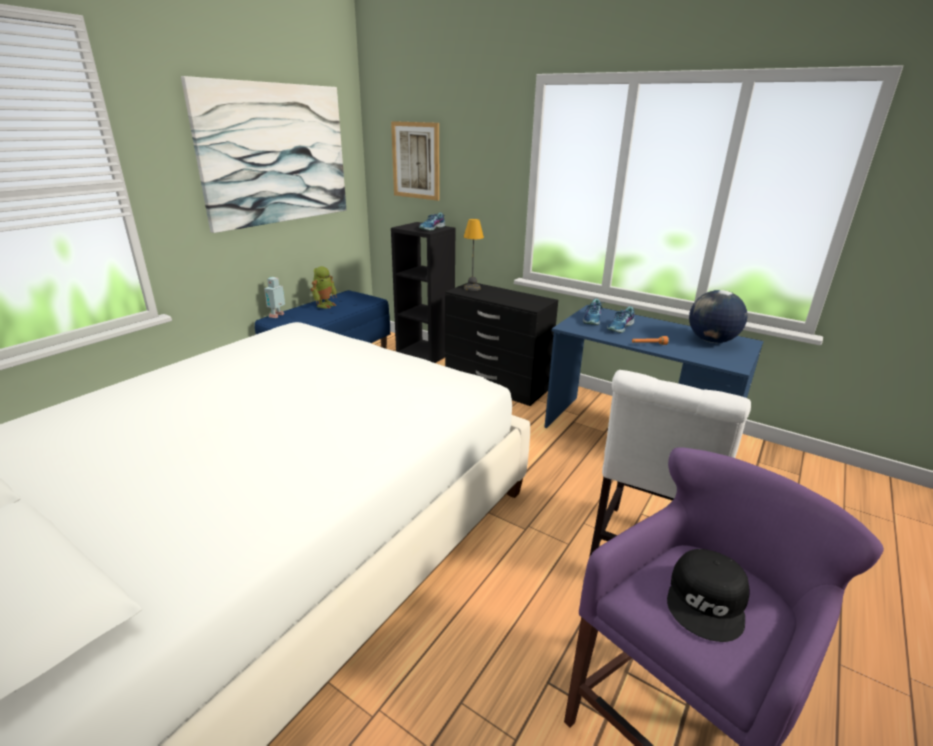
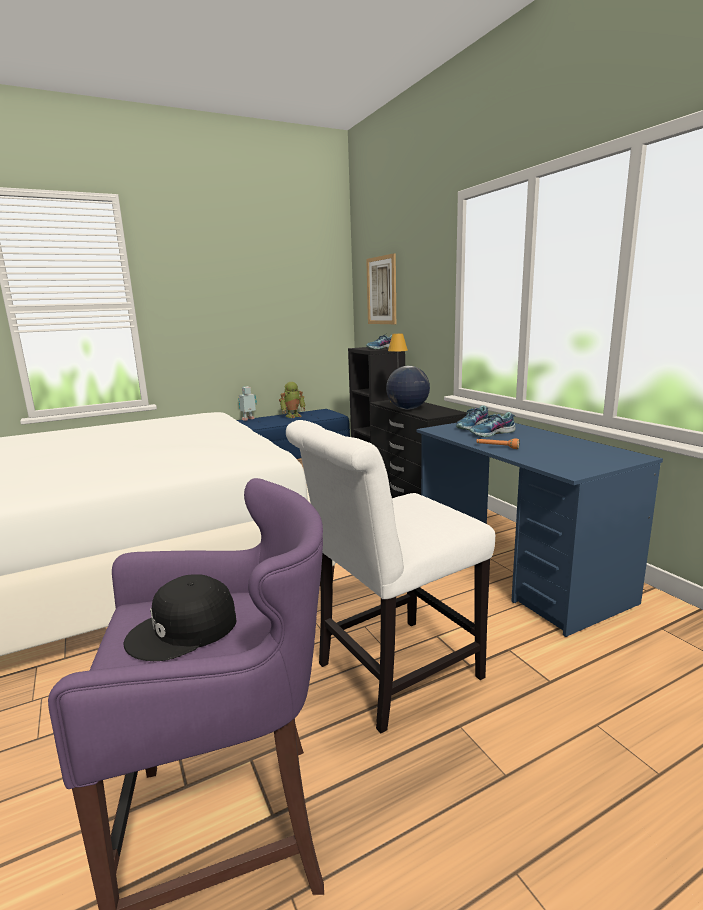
camera: 30 degrees right, 10 degrees down
picture [181,76,346,233] -> none
globe [689,290,748,343] -> globe moved to [386,366,430,410]

